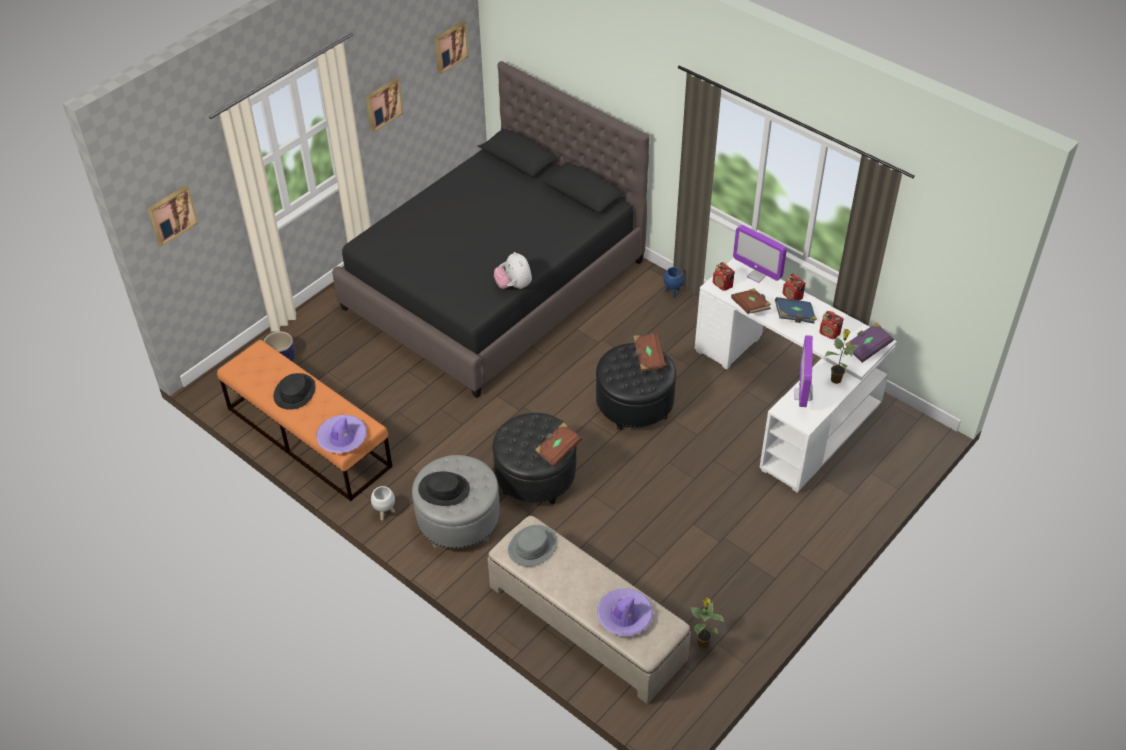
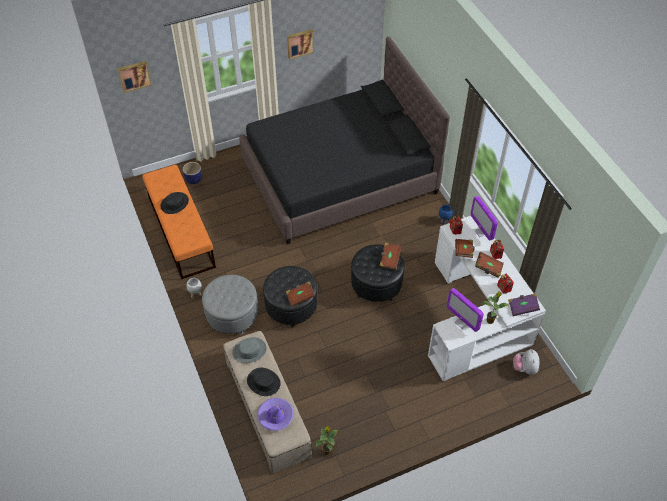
camera: 25 degrees right, 5 degrees up
purple hat [316,415,367,453] -> none
black hat [418,472,470,506] -> black hat moved to [247,368,281,396]
picture [434,21,469,74] -> none
plush toy [494,252,532,289] -> plush toy moved to [513,349,539,375]
blue book [775,297,817,323] -> brown book [475,252,504,278]
monitor [794,335,813,407] -> monitor turned 75 degrees counterclockwise [446,288,484,332]

